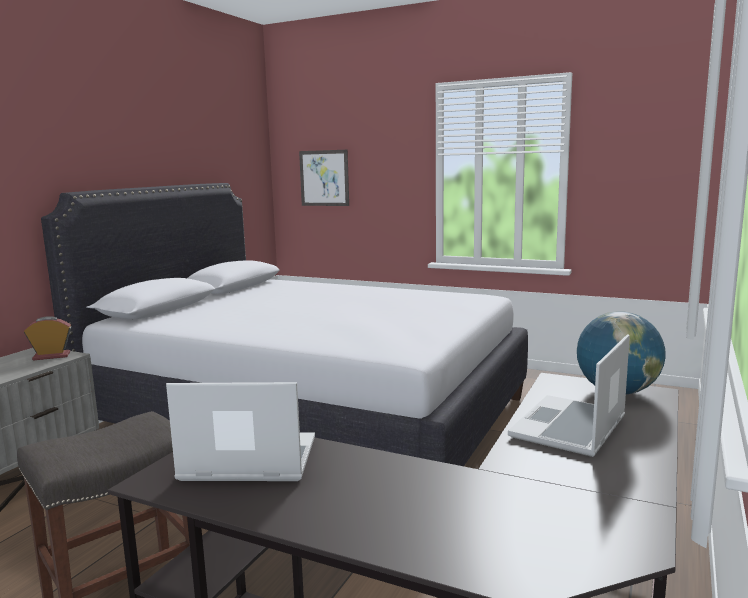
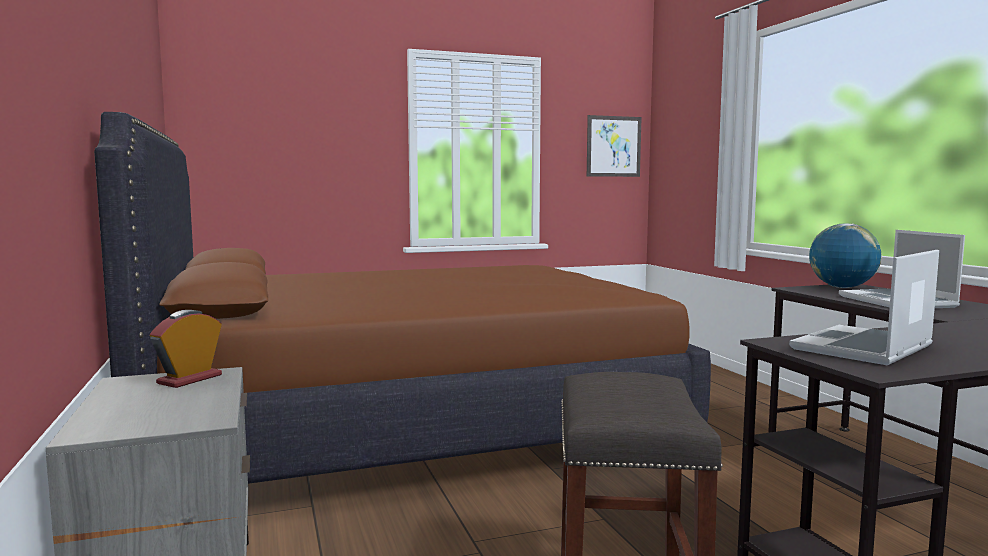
camera: 45 degrees left, 5 degrees down
white bed [41,183,528,466] -> brown bed [94,112,711,484]
picture [299,150,349,206] -> picture moved to [587,115,642,177]

